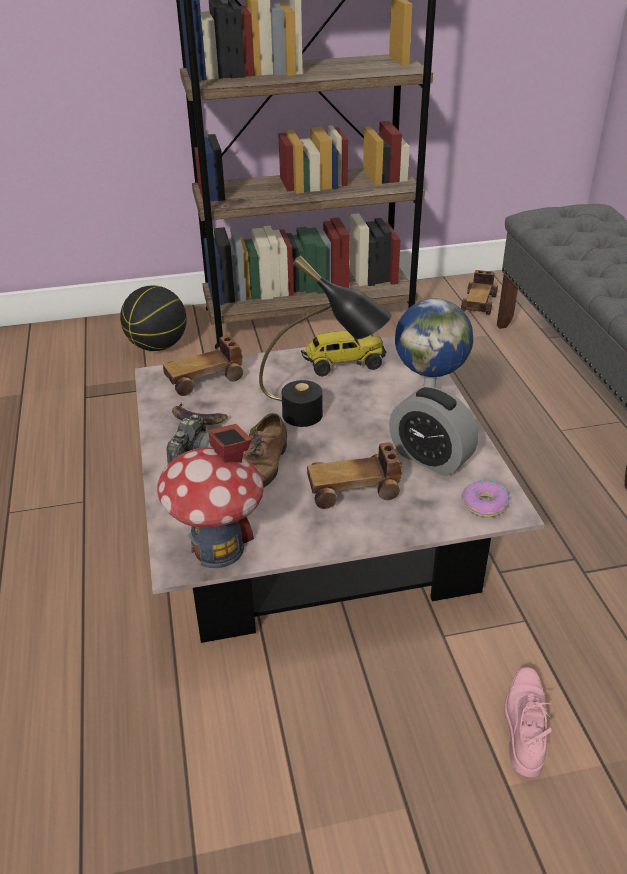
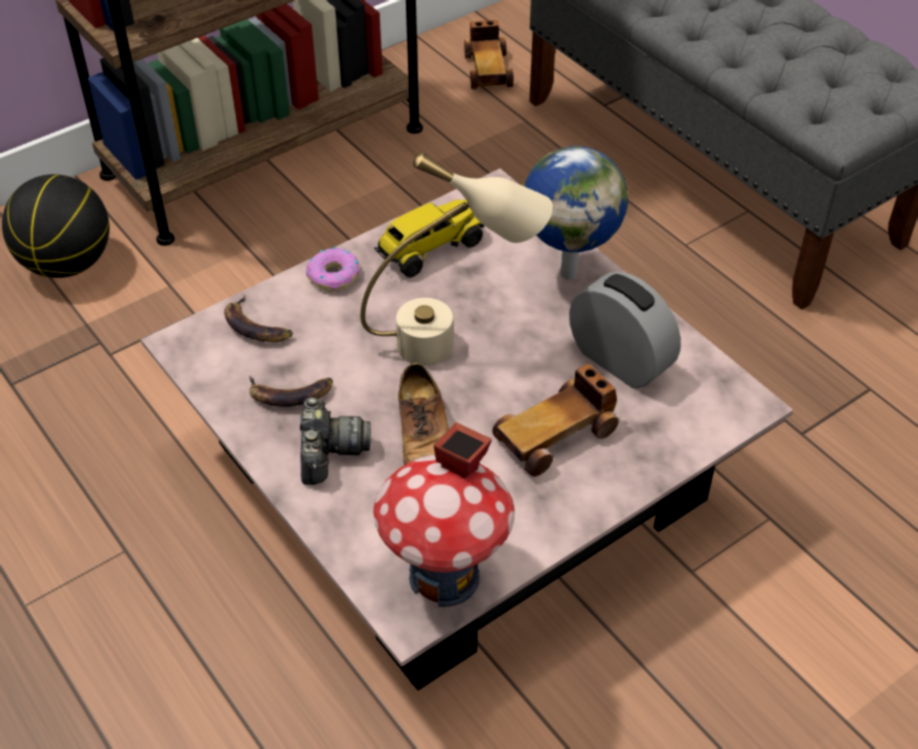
camera: 25 degrees left, 10 degrees up
toy car [163,335,243,396] -> banana [224,295,293,342]
black table lamp [259,256,392,427] -> beige table lamp [361,152,553,366]
alarm clock [389,387,478,476] -> alarm clock turned 150 degrees counterclockwise [569,272,681,389]
donut [461,480,510,517] -> donut moved to [306,247,360,291]
pink shoe [504,667,553,778] -> none

